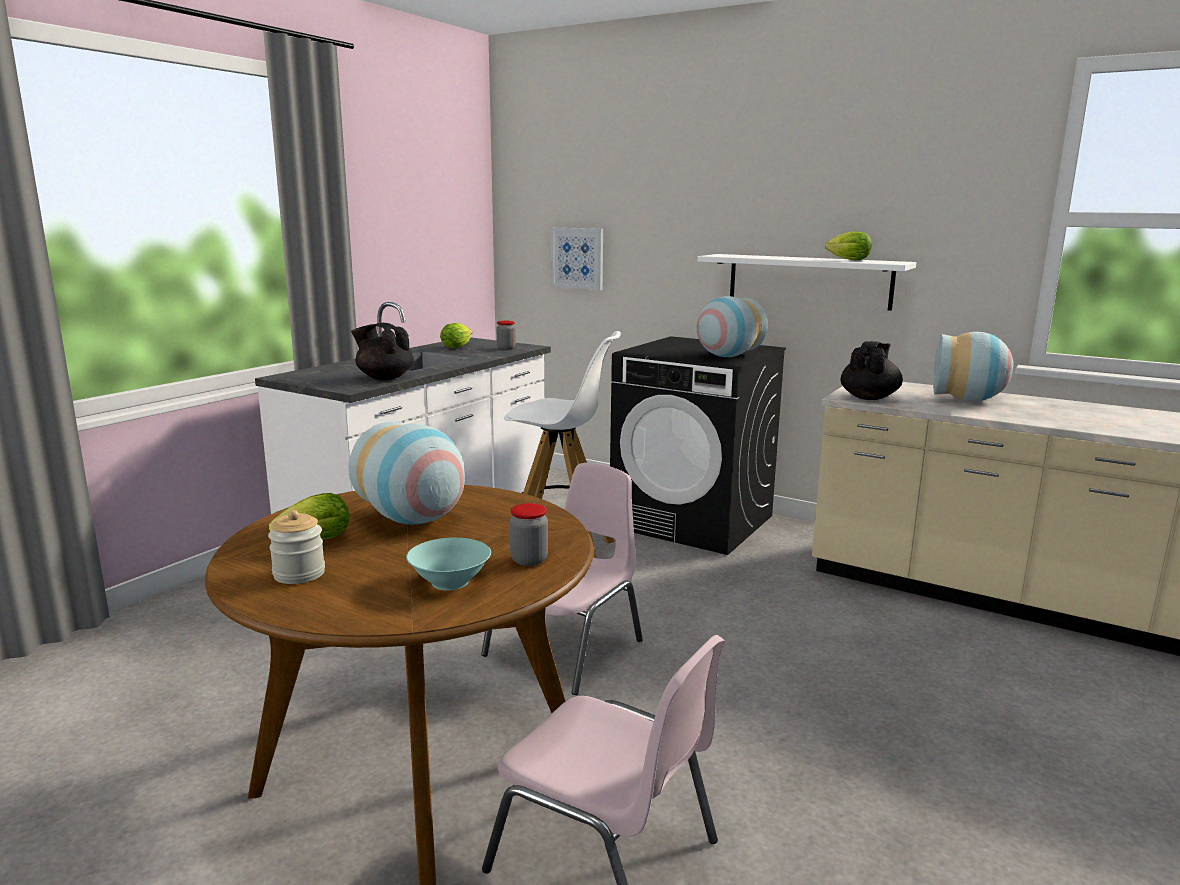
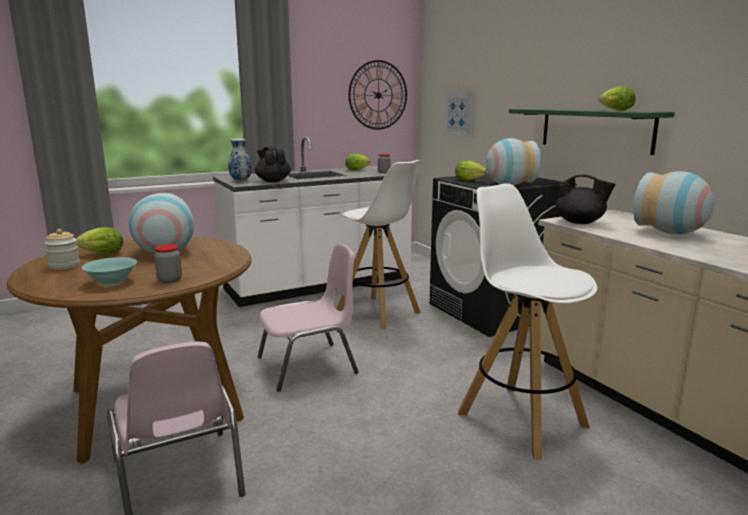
camera: 30 degrees right, 0 degrees up
white shelf [697,254,916,311] -> green shelf [509,109,675,155]
black teapot [841,341,903,400] -> black teapot turned 60 degrees clockwise [555,175,616,224]
none -> vase [228,139,252,181]
none -> wall clock [348,60,407,130]
none -> lettuce [455,160,487,180]
none -> white stool [458,183,597,460]

